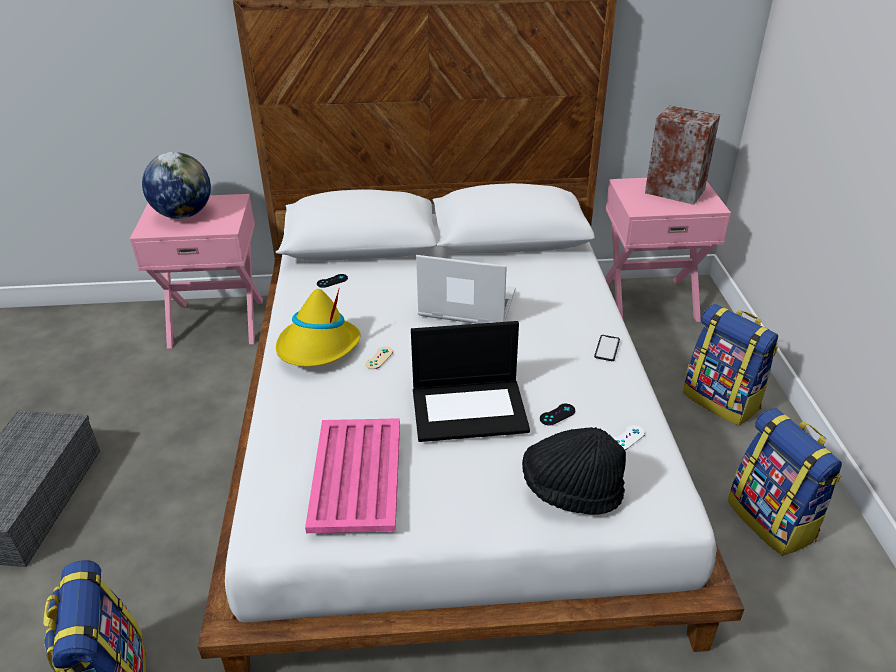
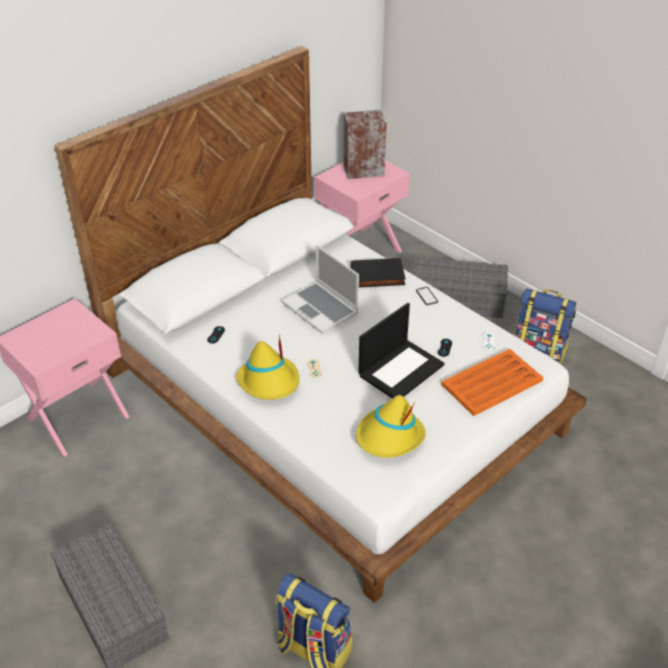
camera: 40 degrees left, 5 degrees up
globe [142,152,211,219] -> none
pink tray [305,418,400,533] -> yellow hat [356,395,426,458]
laptop [416,255,515,324] -> laptop turned 105 degrees counterclockwise [282,245,359,334]
black hat [522,427,626,515] -> orange tray [441,349,544,416]
backpack [683,304,778,425] -> grey storage box [413,257,508,318]
none -> black book [351,258,406,288]

